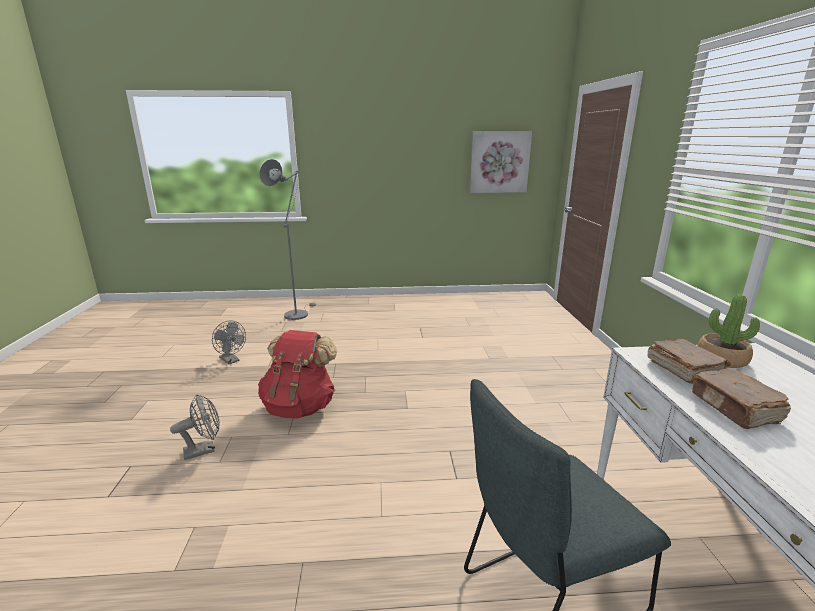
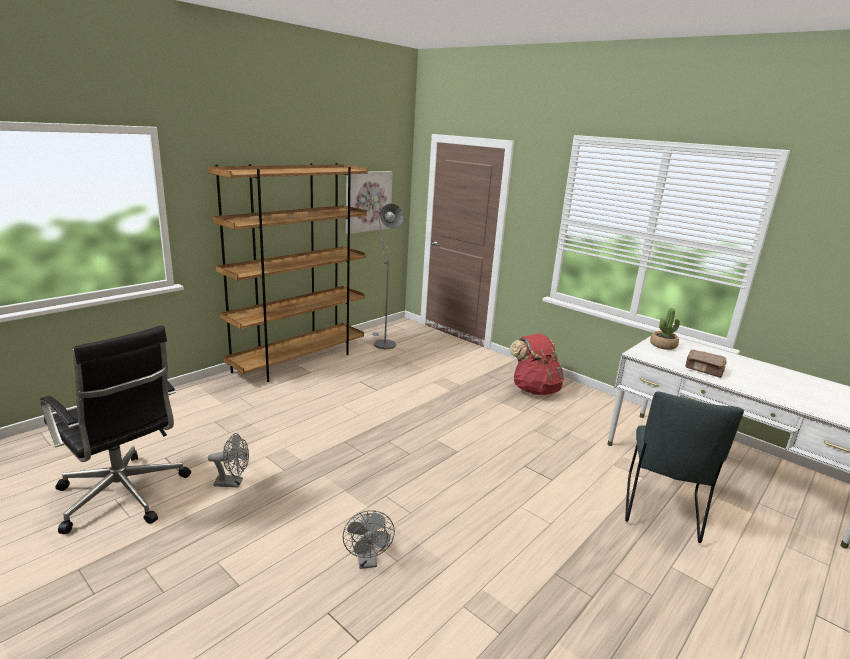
camera: 45 degrees left, 0 degrees up
grey fan [170,394,220,460] -> grey fan turned 150 degrees clockwise [343,510,395,569]
red backpack [258,330,337,419] -> red backpack moved to [510,334,564,395]
grey floor lamp [259,159,316,320] -> grey floor lamp moved to [369,203,403,349]
brown book [647,338,731,384] -> none
none -> black office chair [40,325,191,534]
none -> brown bookcase [208,163,368,382]

